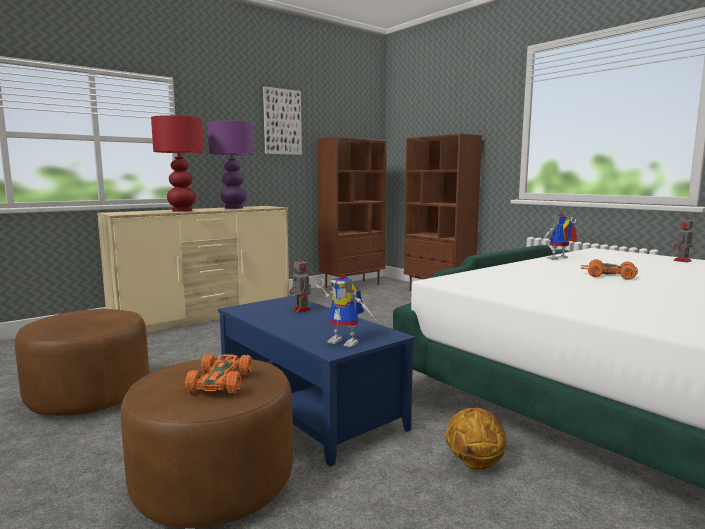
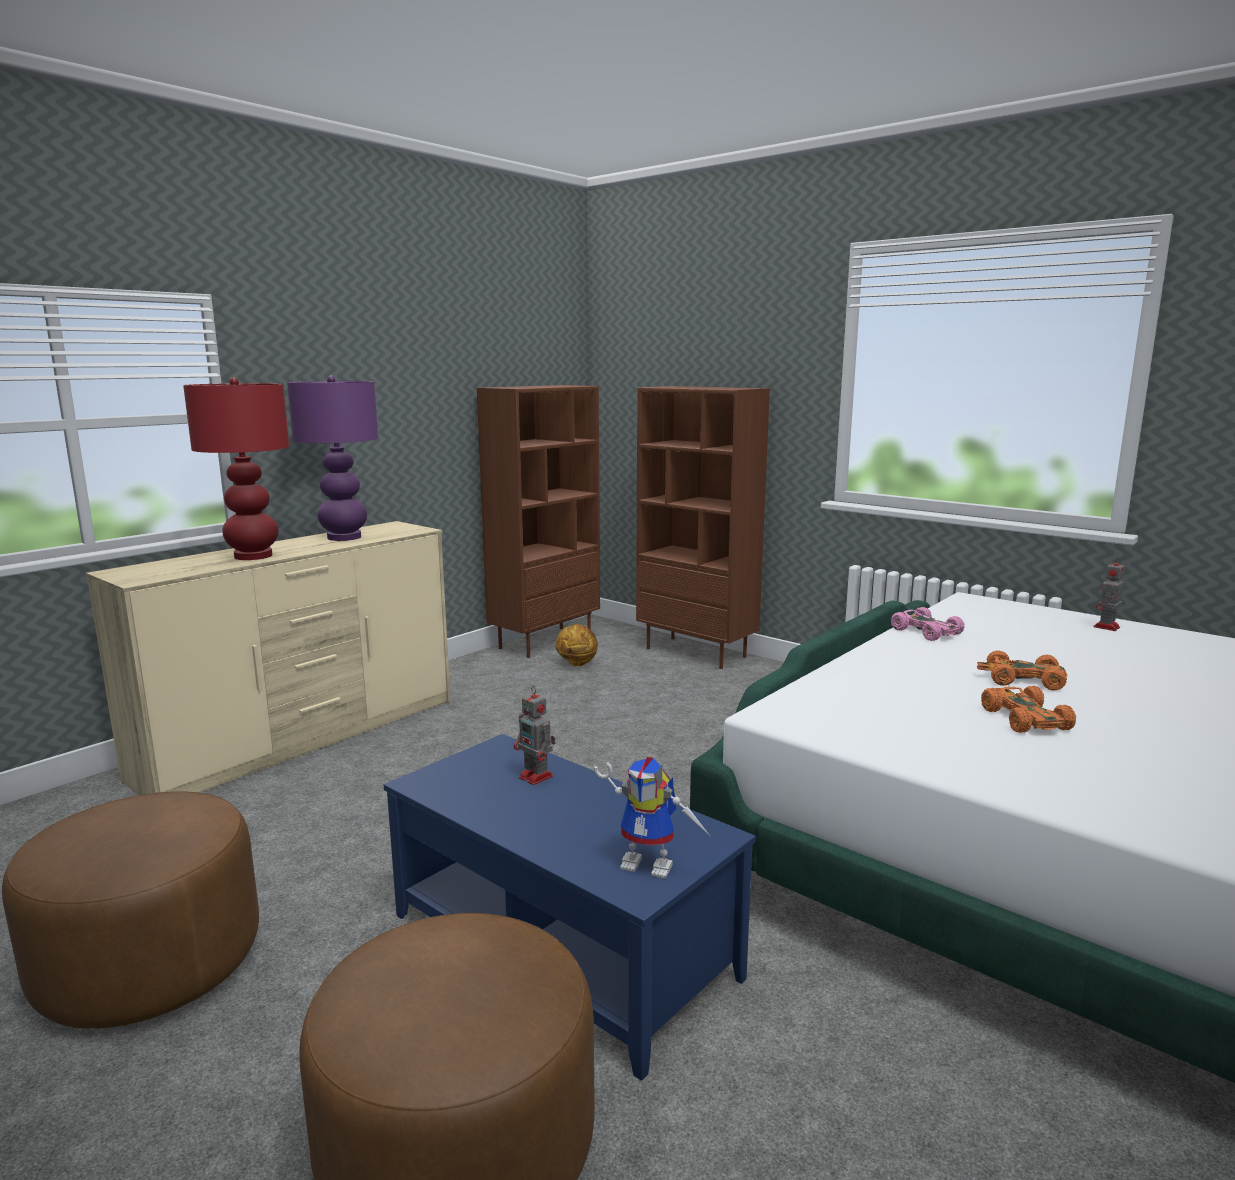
camera: 10 degrees left, 5 degrees up
orange toy car [185,354,252,393] -> orange toy car moved to [981,686,1076,733]
picture [263,86,302,155] -> none
basketball [445,408,506,470] -> basketball moved to [555,624,598,666]
toy robot [542,213,578,259] -> pink toy car [891,607,965,641]

